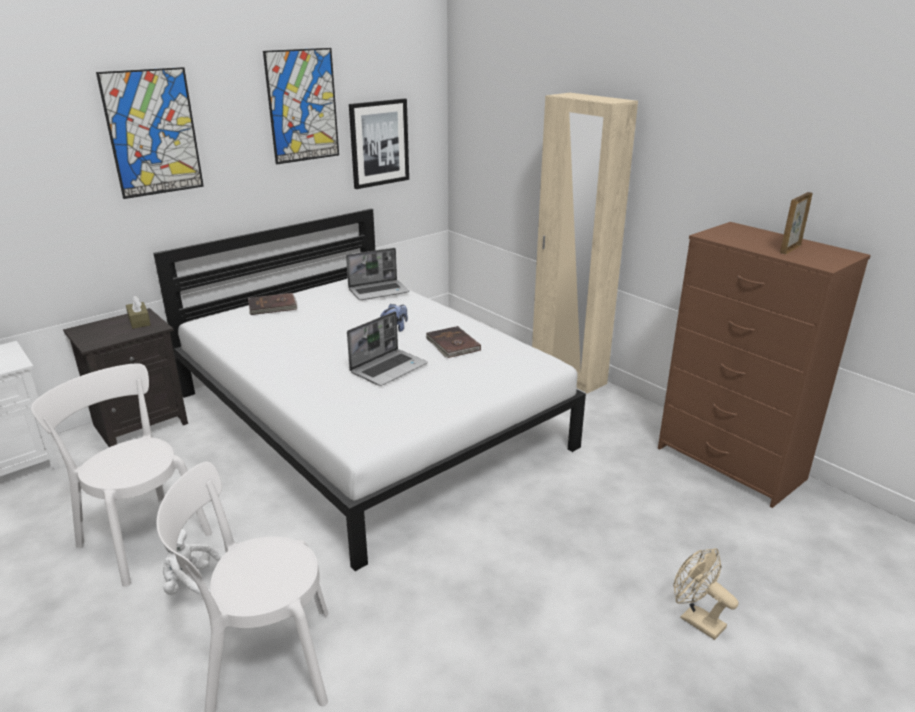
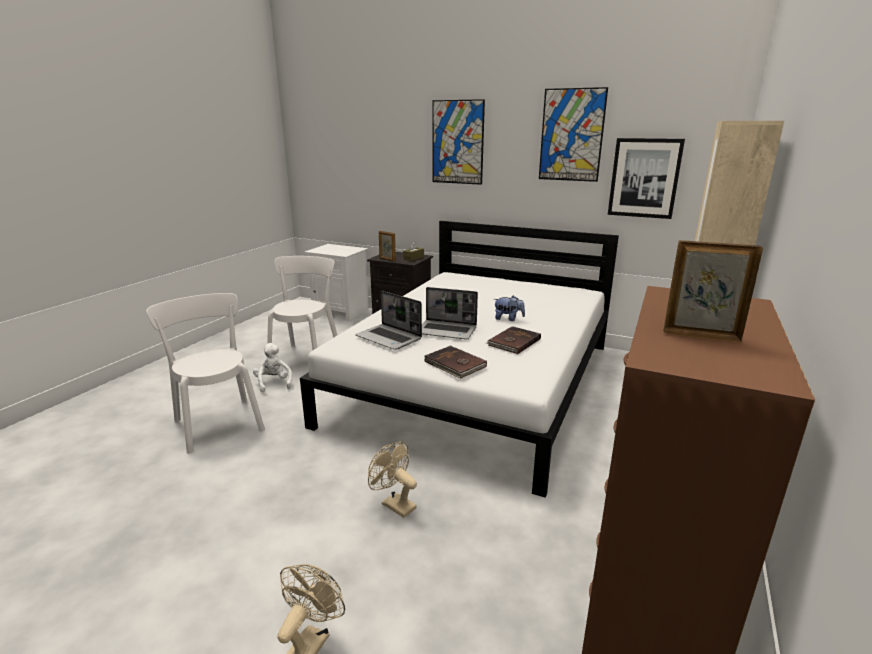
camera: 65 degrees right, 5 degrees down
brown book [248,293,297,315] -> brown book moved to [424,346,487,379]
laptop [346,248,409,300] -> laptop moved to [355,291,422,350]
none -> beige fan [368,441,417,518]
none -> picture frame [379,231,396,261]

